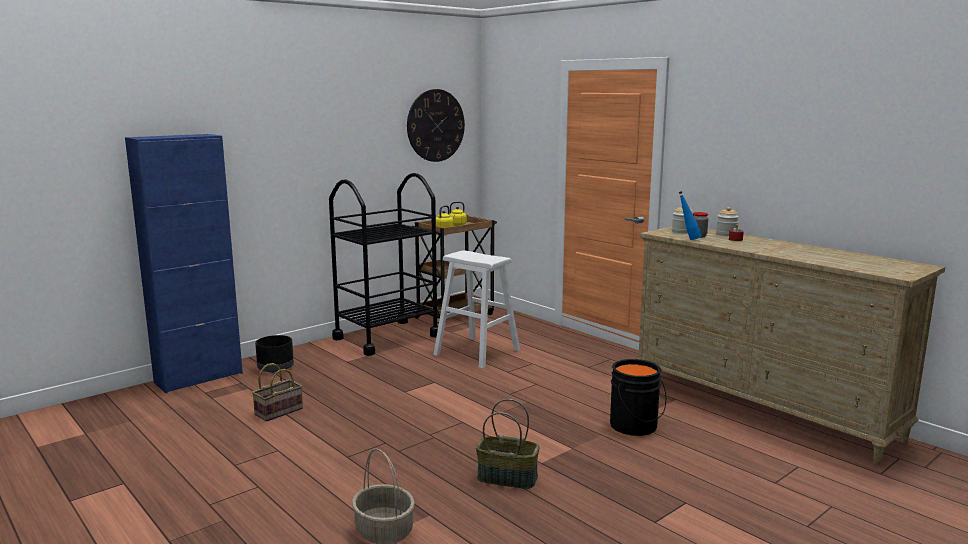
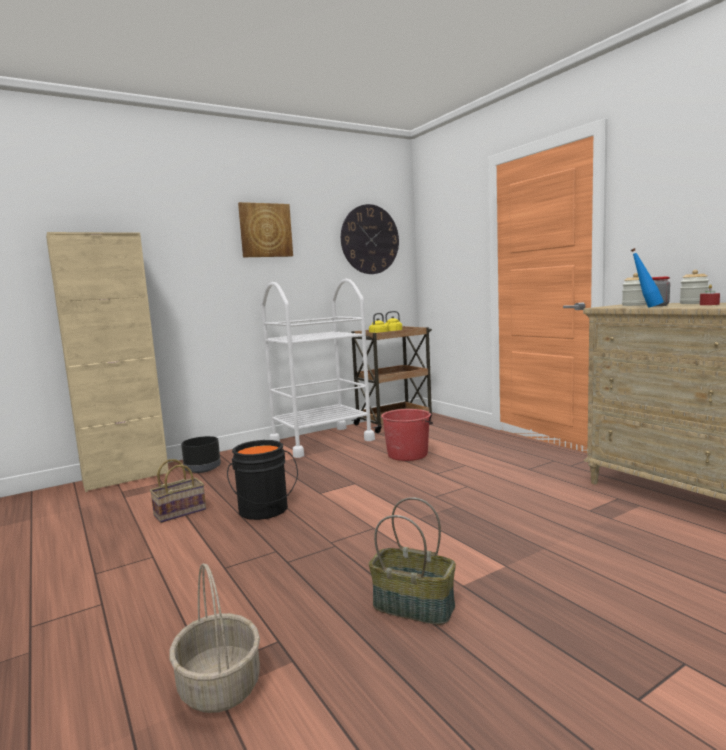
camera: 10 degrees right, 5 degrees down
blue cabinet [125,134,243,393] -> beige cabinet [46,232,169,492]
black cart [329,173,438,356] -> white cart [261,279,375,458]
white stool [433,250,520,369] -> red bucket [381,409,433,461]
black bucket [610,359,666,436] -> black bucket moved to [227,440,298,520]
none -> picture [238,202,293,257]

